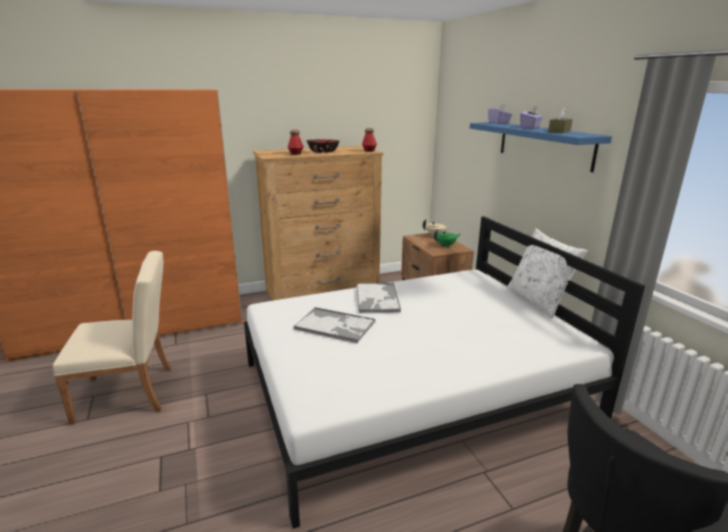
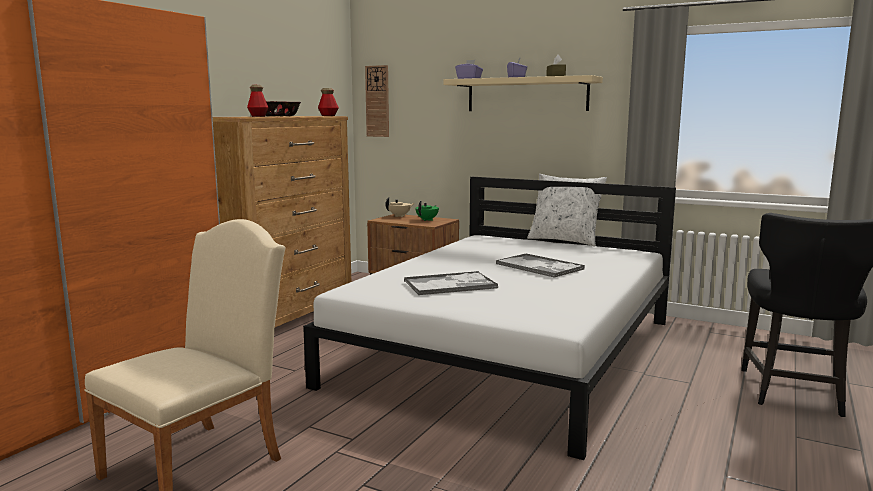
camera: 40 degrees left, 10 degrees down
tray [356,283,401,313] -> tray moved to [496,253,585,278]
blue shelf [470,122,612,172] -> beige shelf [443,75,603,111]
none -> wall clock [365,65,389,137]

